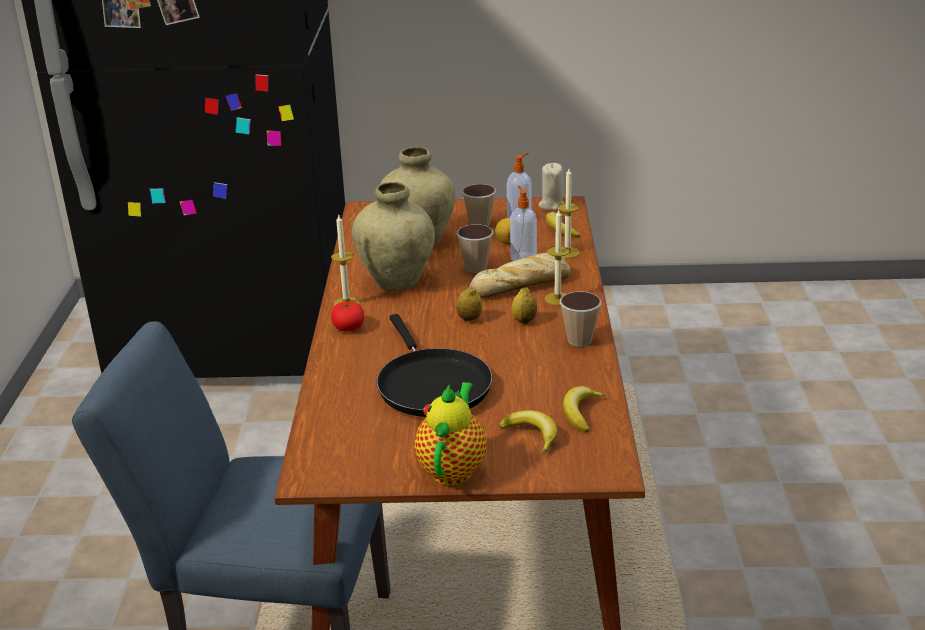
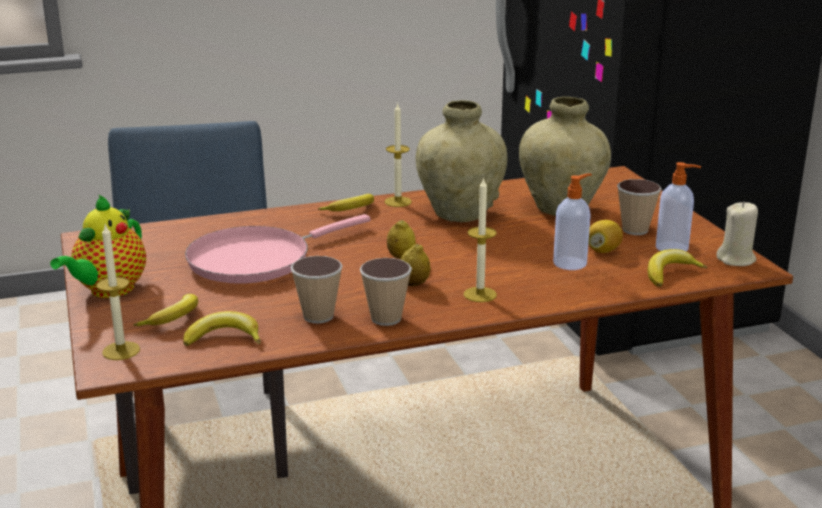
camera: 70 degrees right, 5 degrees down
tomato [331,301,364,332] -> banana [318,194,374,211]
black frying pan [377,314,493,417] -> pink frying pan [185,214,371,284]
teapot [414,382,487,485] -> teapot turned 120 degrees clockwise [50,195,146,298]
cup [457,224,493,273] -> cup moved to [290,256,343,324]
bread [470,252,571,298] -> none
candle [558,168,580,258] -> candle moved to [96,224,140,360]

